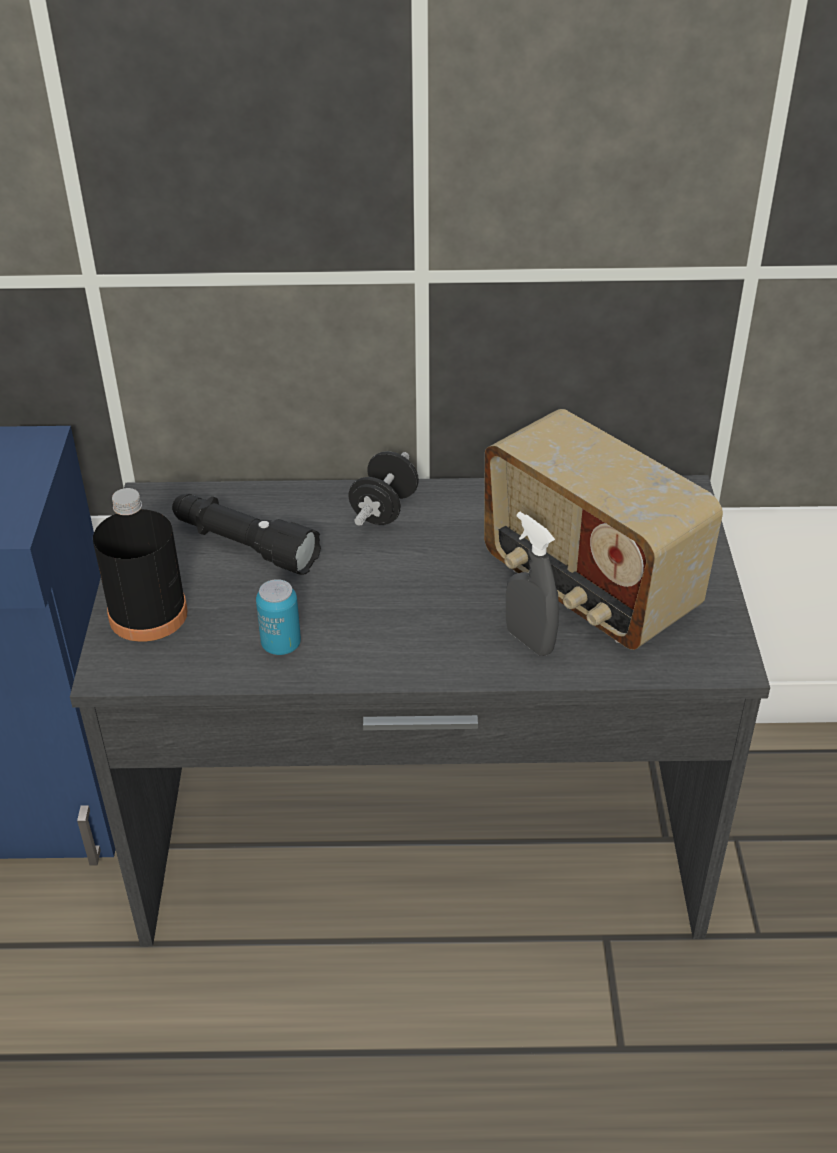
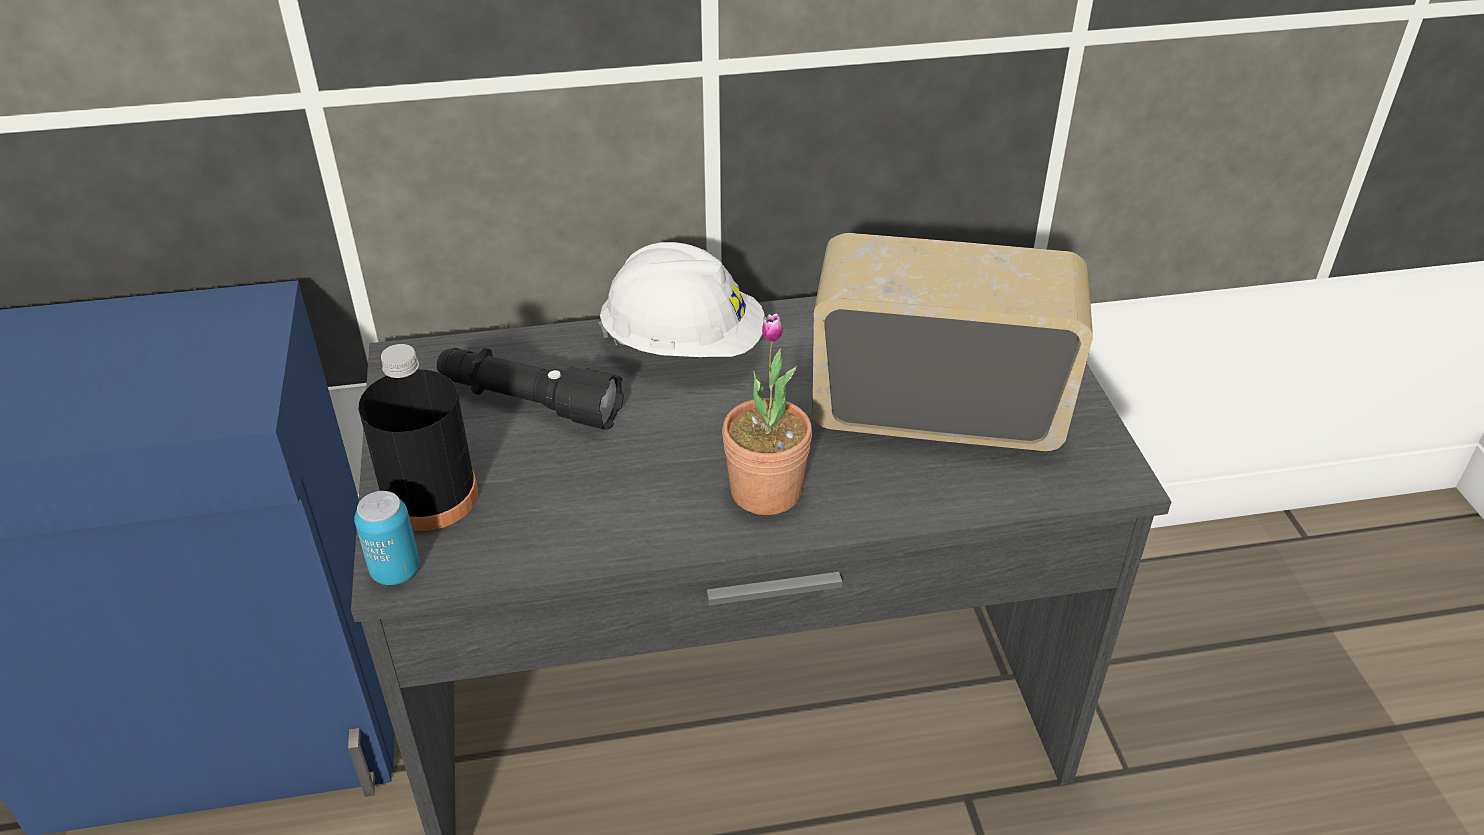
camera: 10 degrees left, 0 degrees up
can [256,579,301,655] -> can moved to [354,491,420,585]
black dumbbell [348,451,419,526] -> white hard hat [599,242,765,357]
radio [484,409,723,650] -> radio turned 150 degrees clockwise [813,233,1093,451]
grey spray bottle [506,512,559,656] -> none
none -> potted plant [722,314,812,515]

